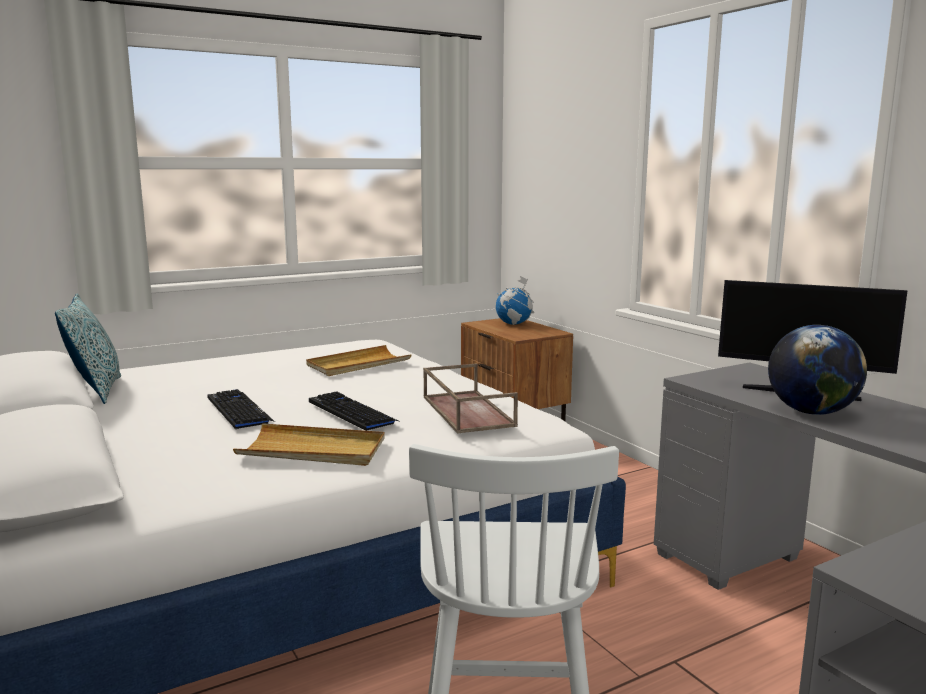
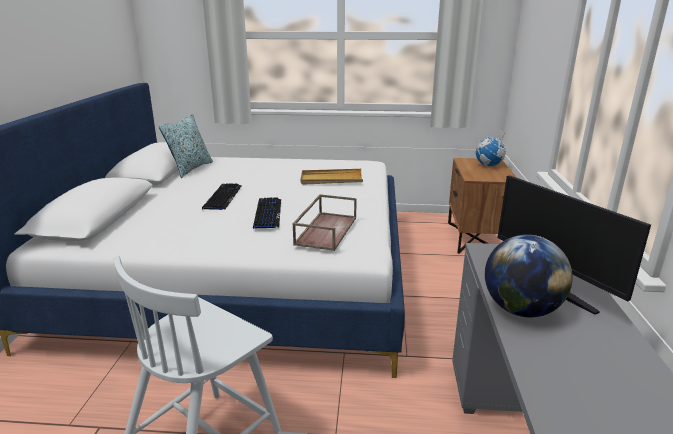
camera: 35 degrees right, 10 degrees up
beige tray [233,423,385,466] -> none

